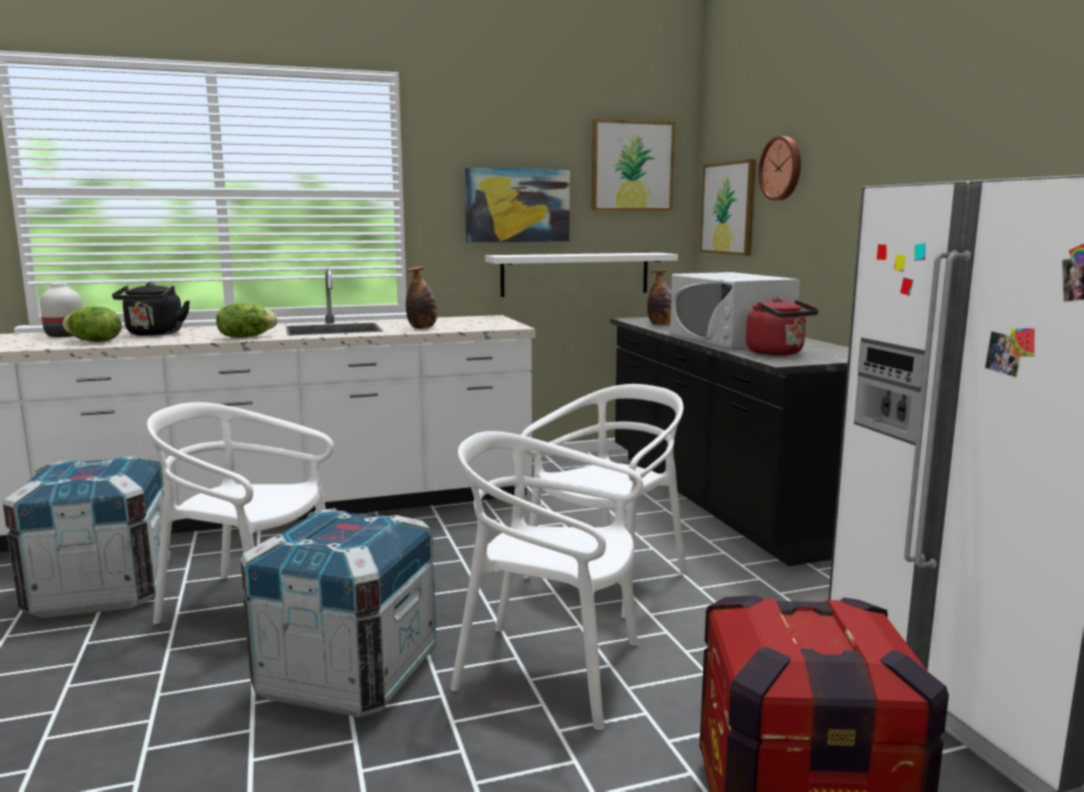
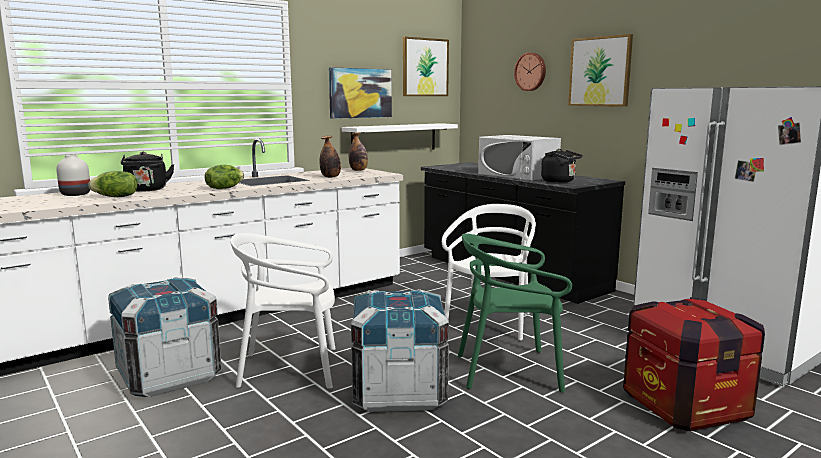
camera: 20 degrees left, 0 degrees up
white chair [451,431,643,730] -> green chair [458,234,572,392]
bottle [647,269,671,325] -> bottle moved to [349,132,368,171]
picture [700,159,756,256] -> picture moved to [568,34,633,107]
red kettle [746,297,819,355] -> black kettle [541,149,583,183]

